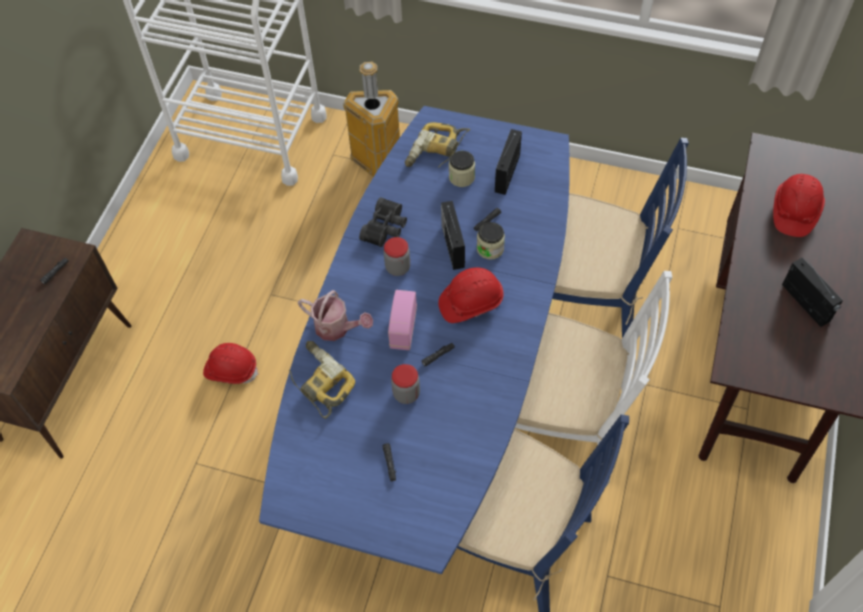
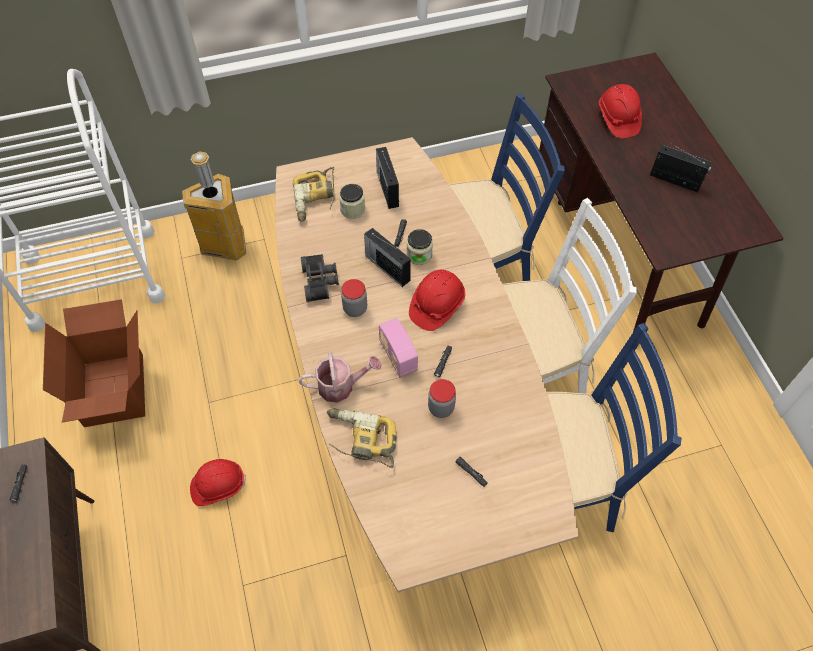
camera: 35 degrees left, 0 degrees up
blue dining table [259,106,570,574] -> brown dining table [275,137,579,593]
none -> cardboard box [43,299,145,427]

